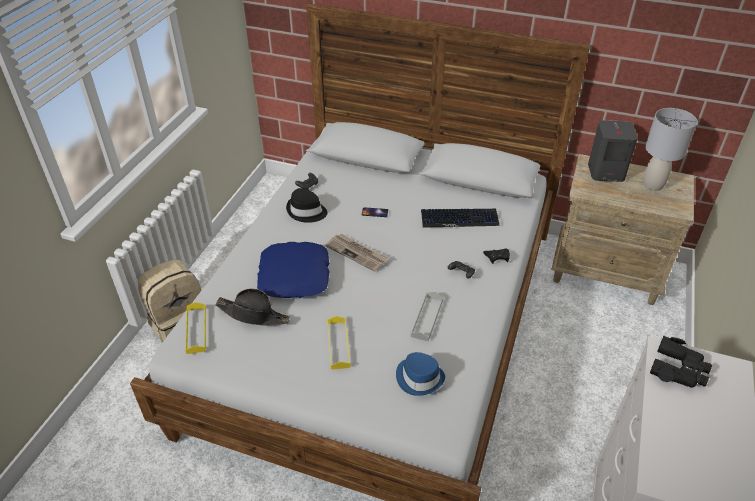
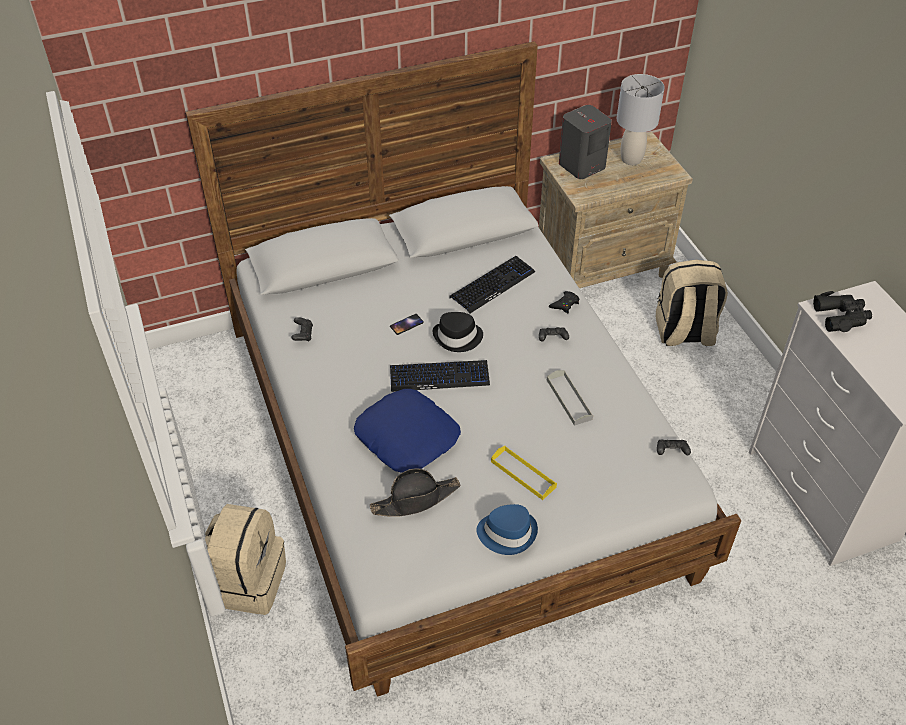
camera: 40 degrees left, 5 degrees up
yellow tray [185,302,206,354] -> none
black hat [286,188,327,223] -> black hat moved to [433,312,483,352]
newspaper [325,233,389,271] -> keyboard [390,360,490,392]
blue hat [396,352,445,396] -> blue hat moved to [476,504,538,555]
none -> beige backpack [655,260,728,346]
none -> black game controller [657,440,691,455]

